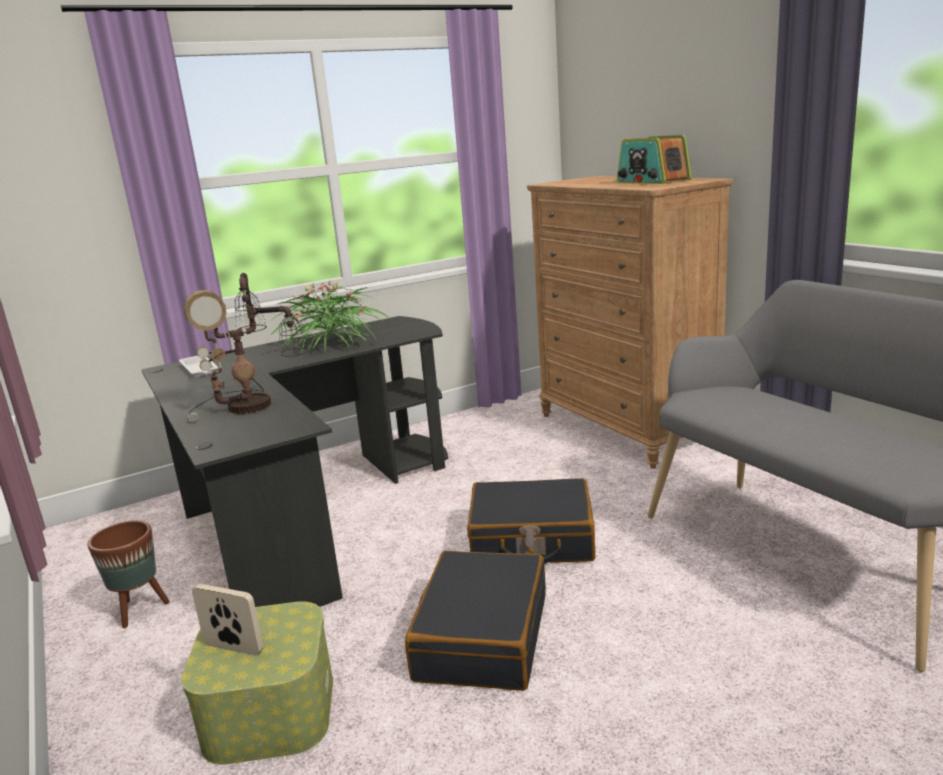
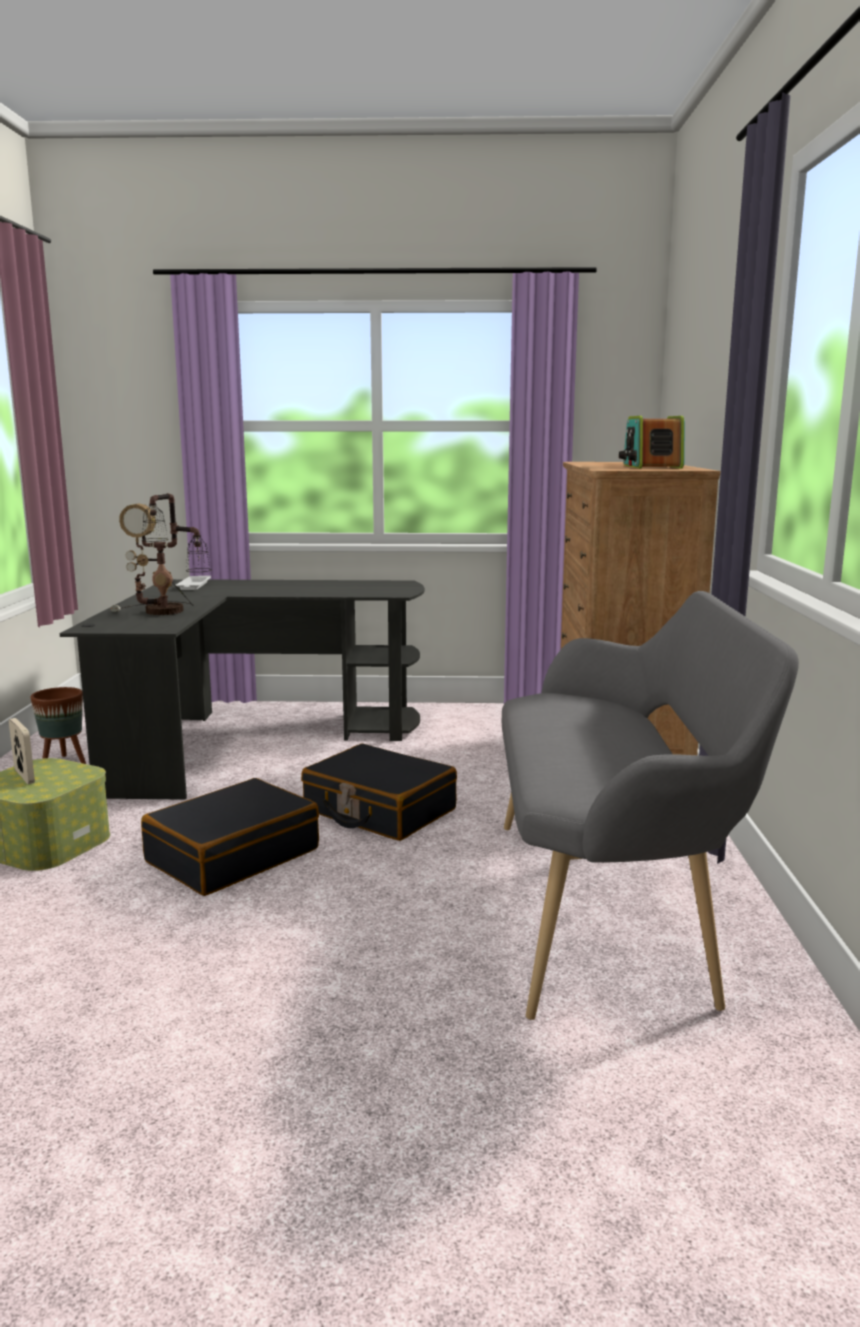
camera: 30 degrees right, 5 degrees down
potted plant [270,280,388,355] -> none

